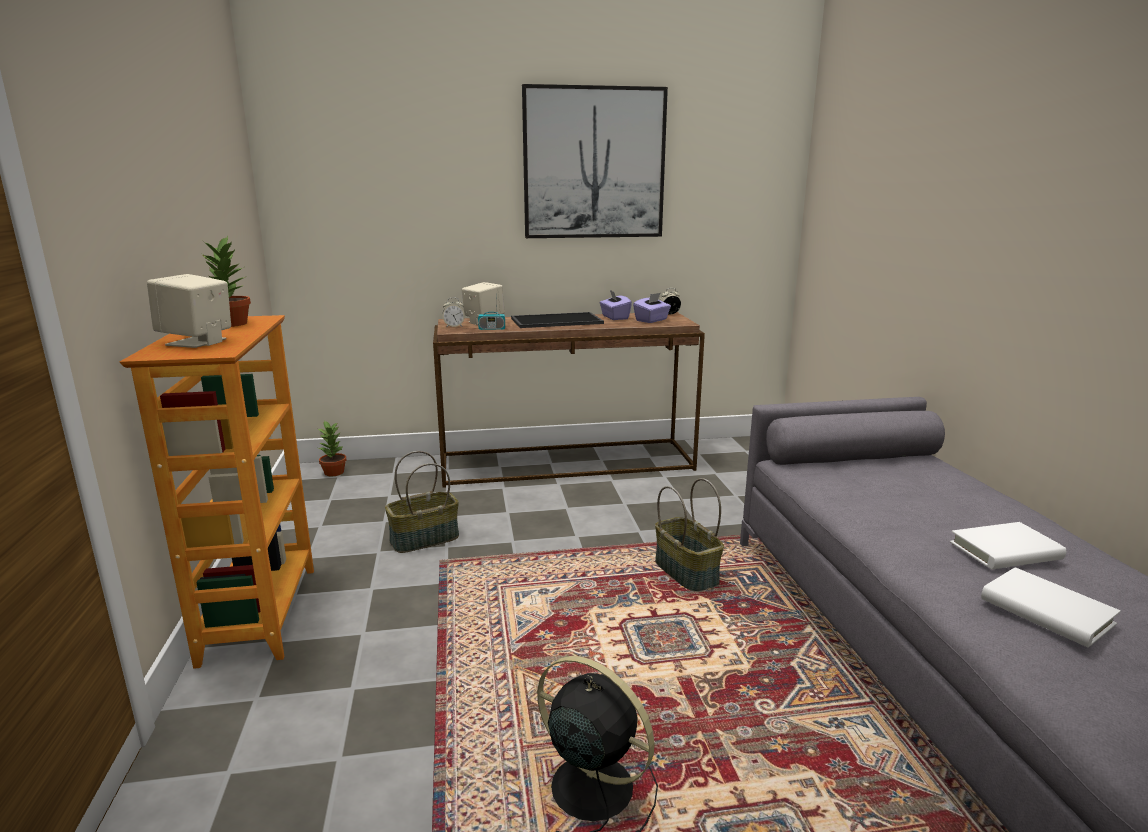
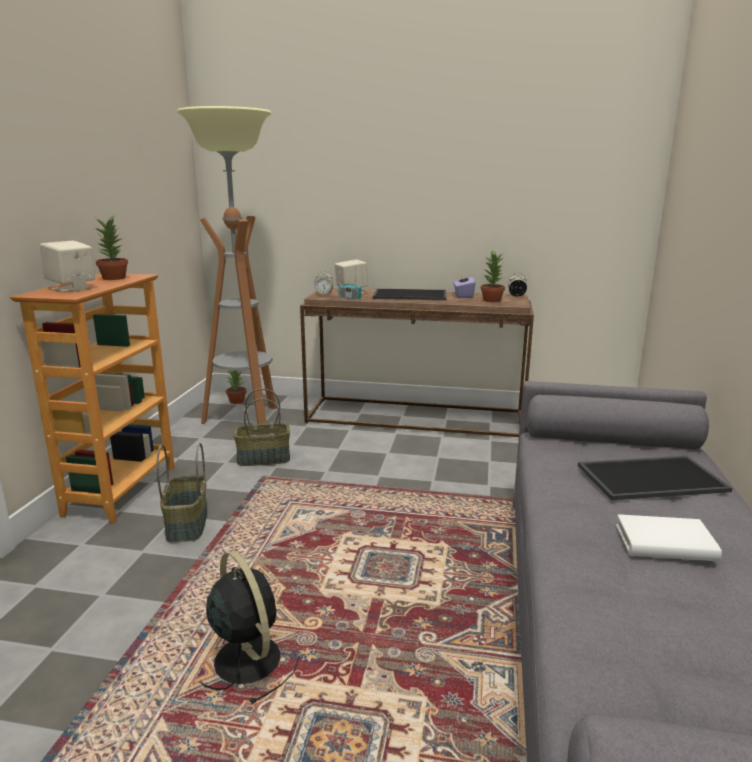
camera: 20 degrees right, 0 degrees up
picture [522,84,668,238] -> none
purple tissue box [633,293,671,323] -> potted plant [481,250,505,302]
basket [655,478,724,592] -> basket moved to [156,443,207,542]
white book [981,567,1121,647] -> none
none -> floor lamp [177,106,277,424]
none -> tray [578,456,732,500]

